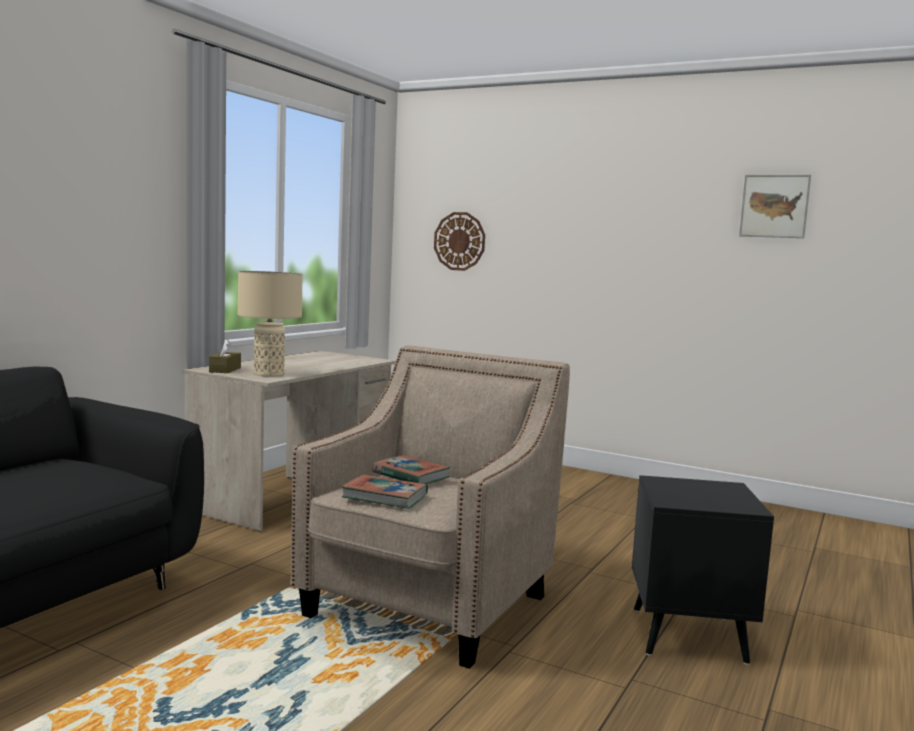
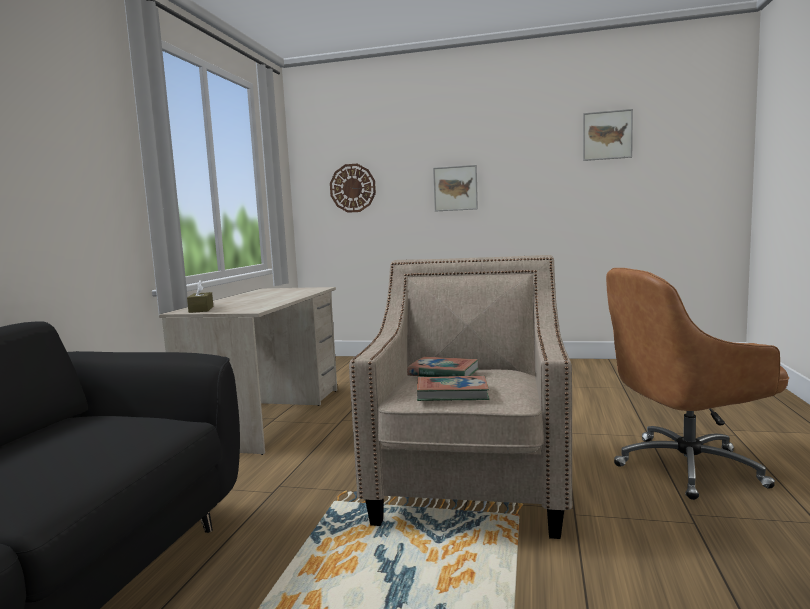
camera: 15 degrees left, 0 degrees up
beige table lamp [238,271,302,376] -> none
black side table [632,475,774,665] -> brown office chair [606,268,789,500]
none -> picture [433,165,478,212]

